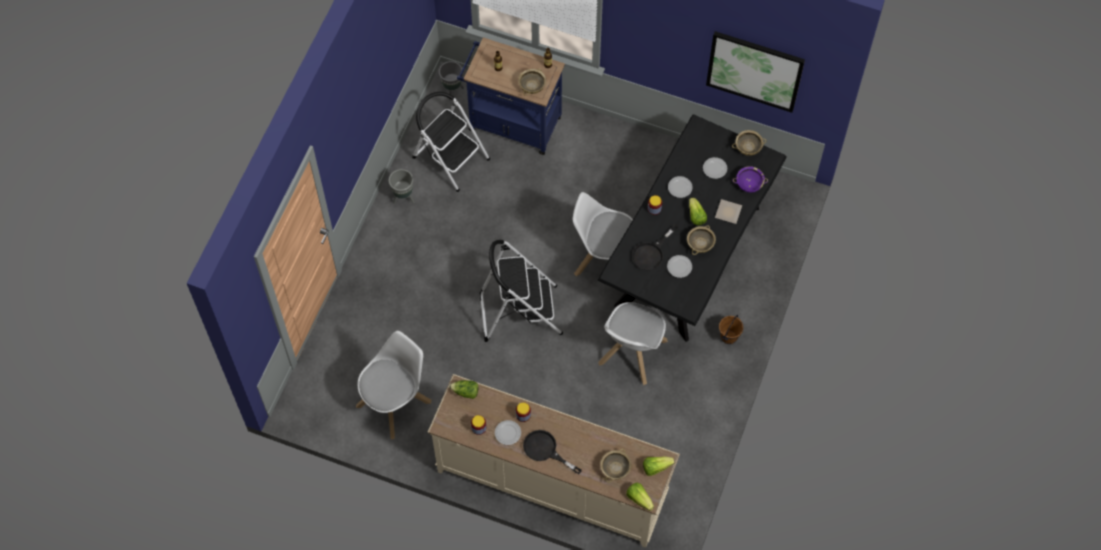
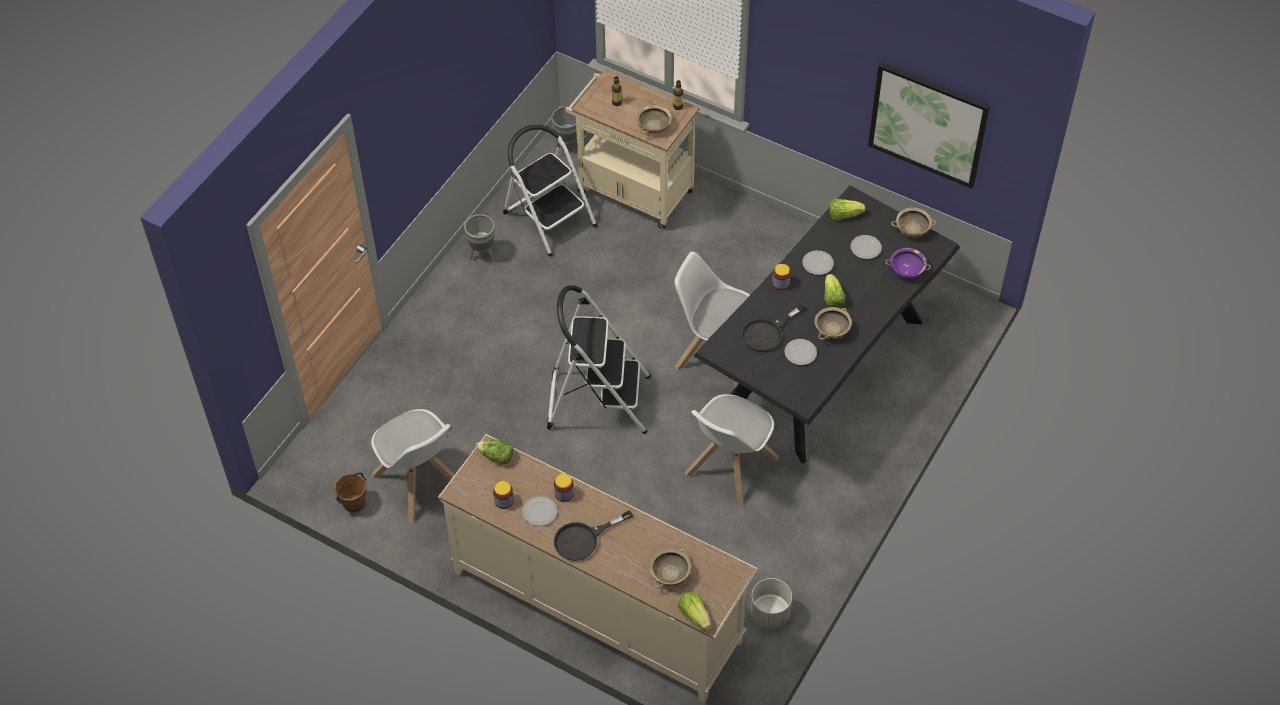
camera: 10 degrees right, 10 degrees down
chair [356,331,431,439] -> chair turned 90 degrees clockwise [371,409,455,522]
blue cart [457,37,565,155] -> beige cart [565,68,699,230]
black frying pan [523,430,582,474] -> black frying pan turned 75 degrees counterclockwise [554,510,633,561]
lettuce [643,456,674,476] -> lettuce moved to [829,199,865,221]
plate [715,199,742,224] -> none
brown bucket [719,315,744,344] -> brown bucket moved to [334,473,367,513]
none -> grey planter [750,578,792,629]

